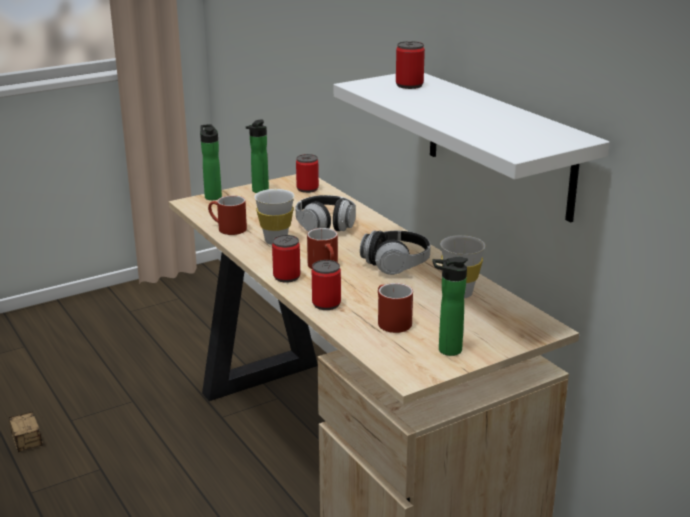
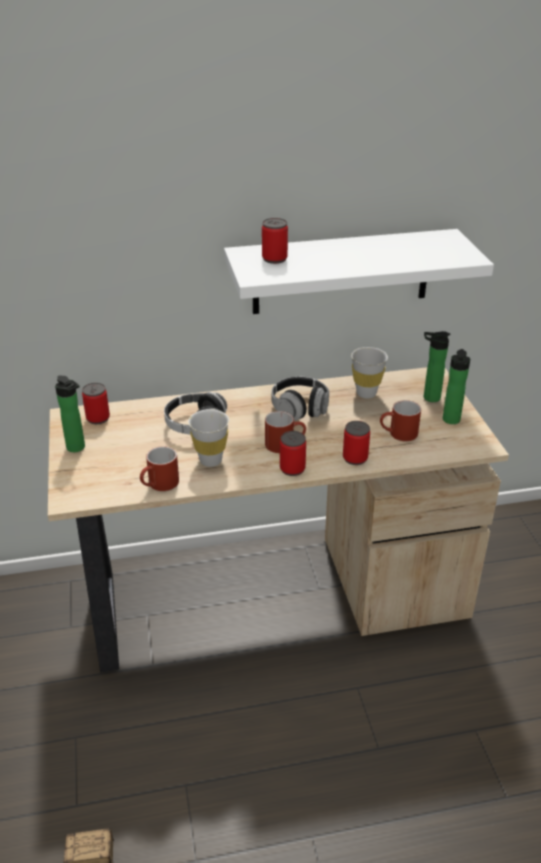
camera: 70 degrees left, 10 degrees up
bottle [200,124,222,200] -> bottle moved to [424,331,450,402]

